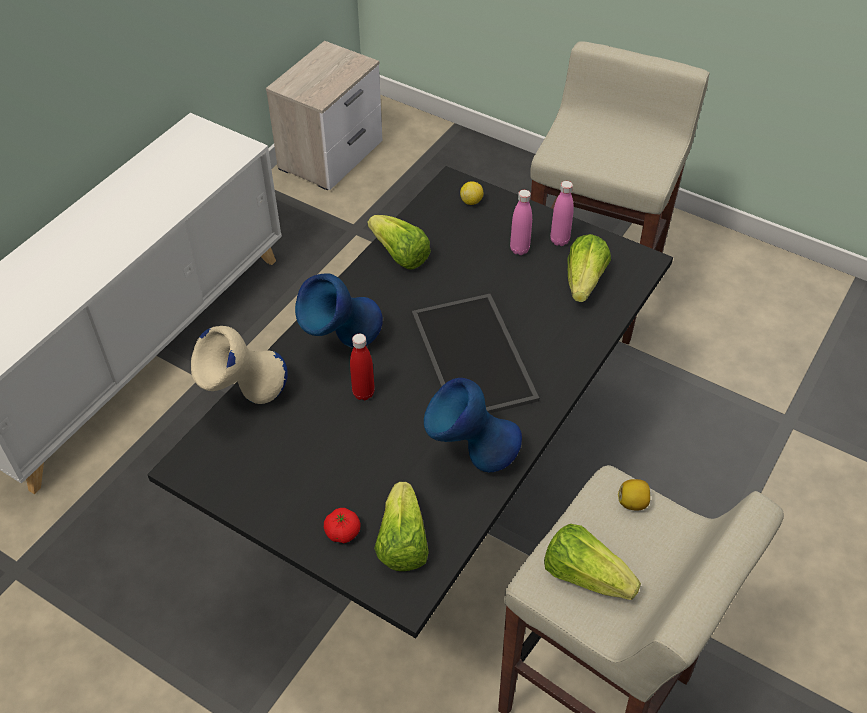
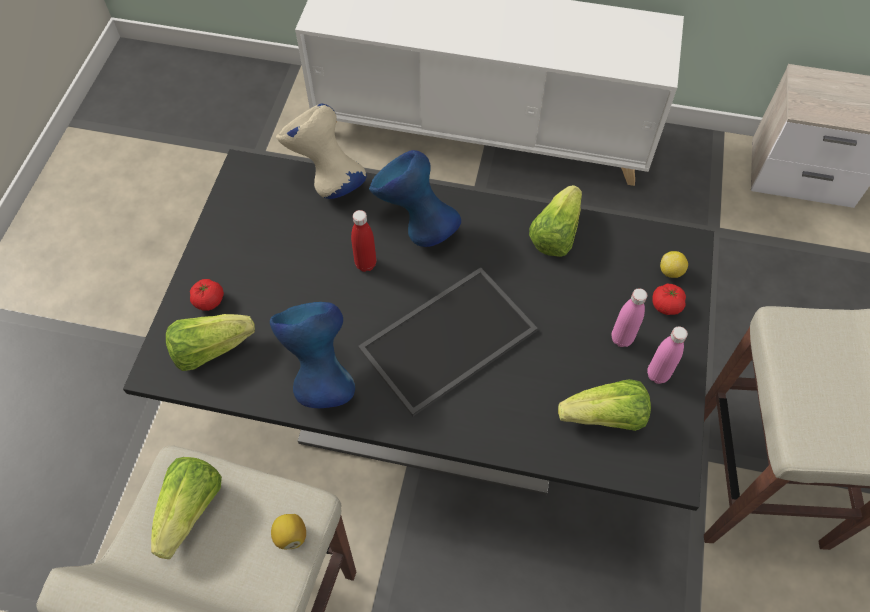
camera: 70 degrees right, 10 degrees up
none -> tomato [652,284,686,315]

